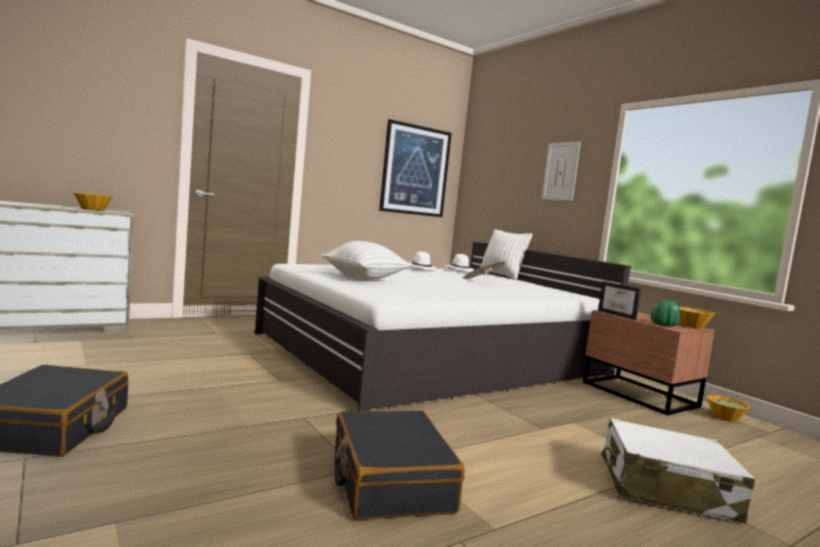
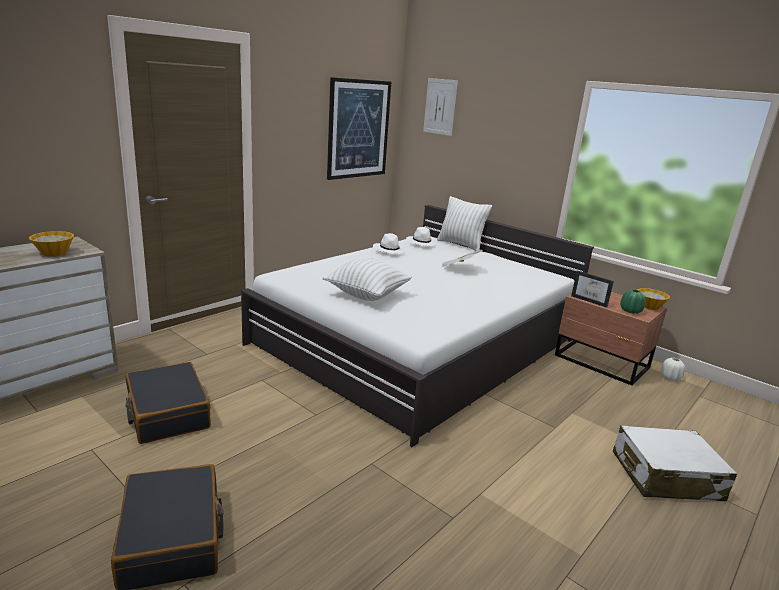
camera: 15 degrees left, 15 degrees up
black suitcase [335,410,465,520] -> black suitcase moved to [125,362,211,444]
picture [542,141,581,201] -> picture moved to [423,78,458,136]
bowl [707,395,750,422] -> white vase [660,358,685,381]

